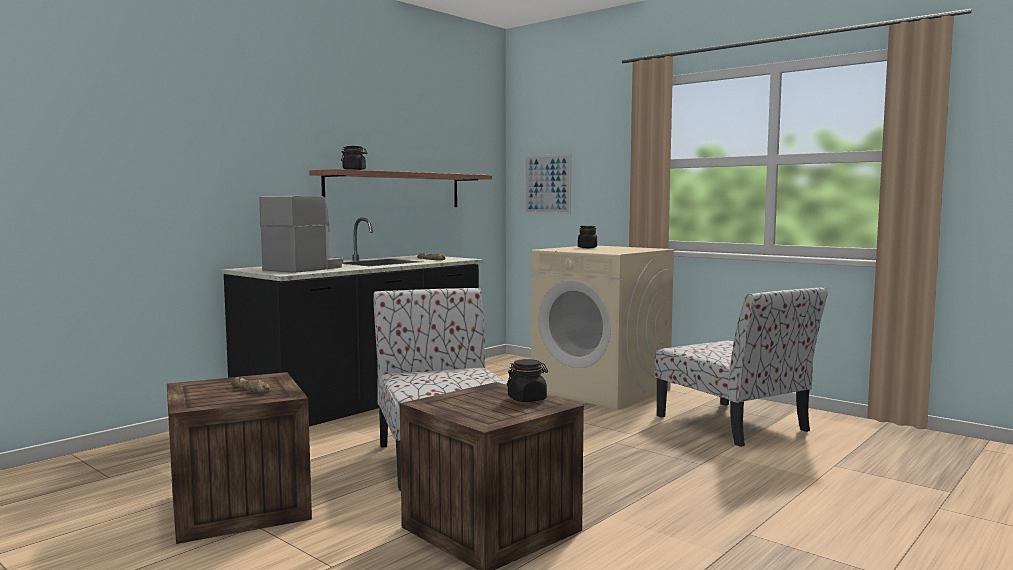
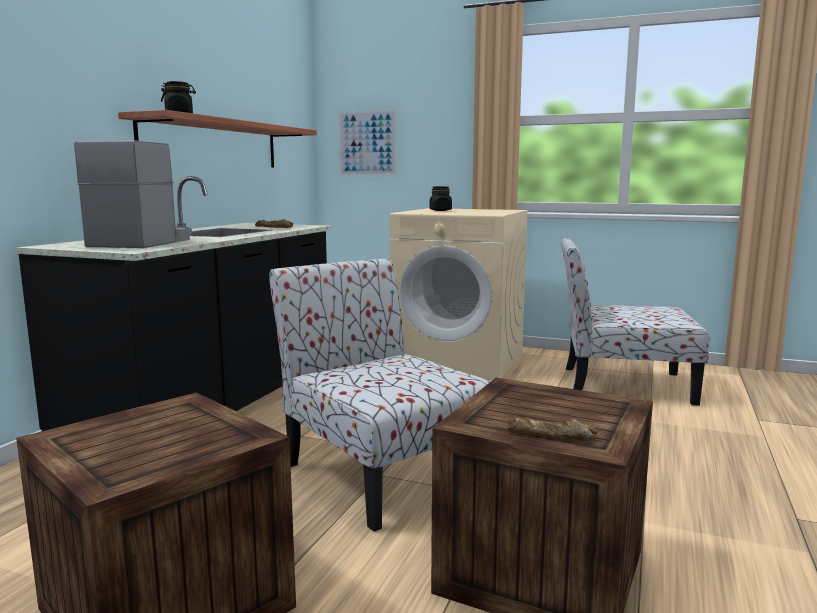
camera: 20 degrees left, 5 degrees up
bread [231,377,271,393] -> bread moved to [507,418,597,441]
black jar [507,359,548,402] -> none
chair [655,287,828,447] -> chair turned 150 degrees clockwise [561,238,710,406]

